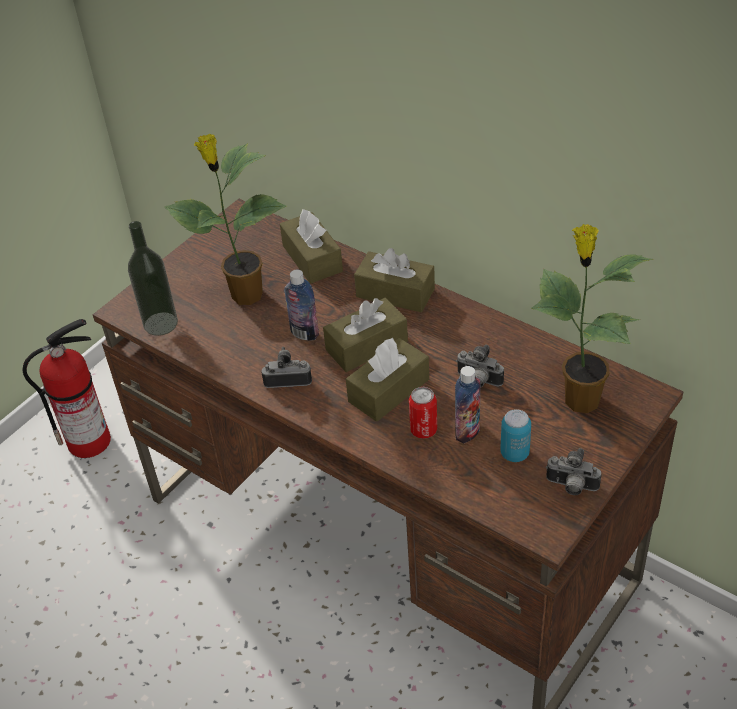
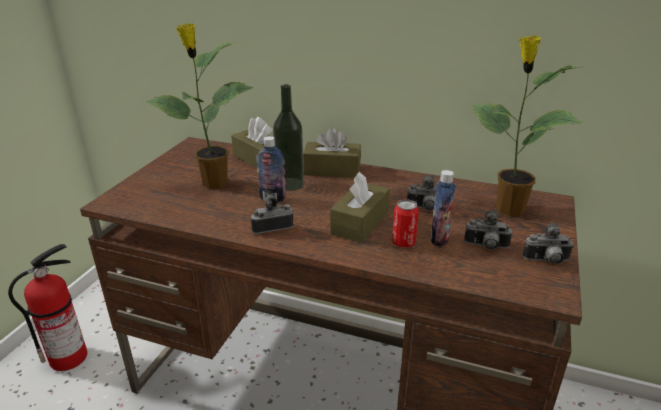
camera: 20 degrees left, 15 degrees down
bottle [128,221,178,336] -> bottle moved to [273,84,304,191]
brown tissue box [323,298,408,372] -> none
can [500,409,531,462] -> camera [464,210,513,250]

